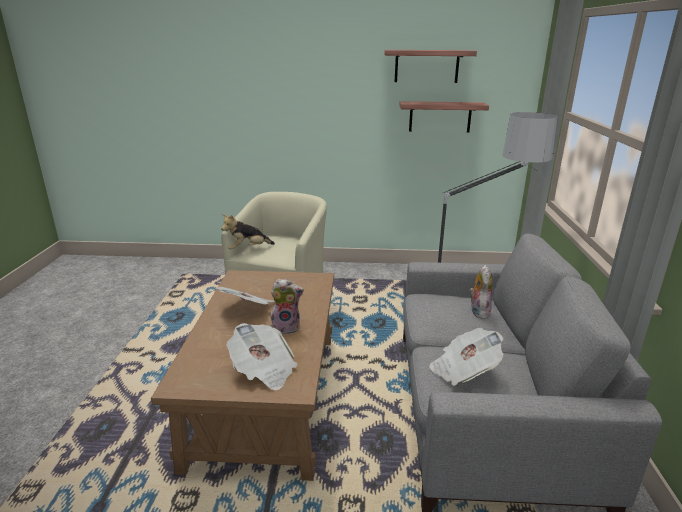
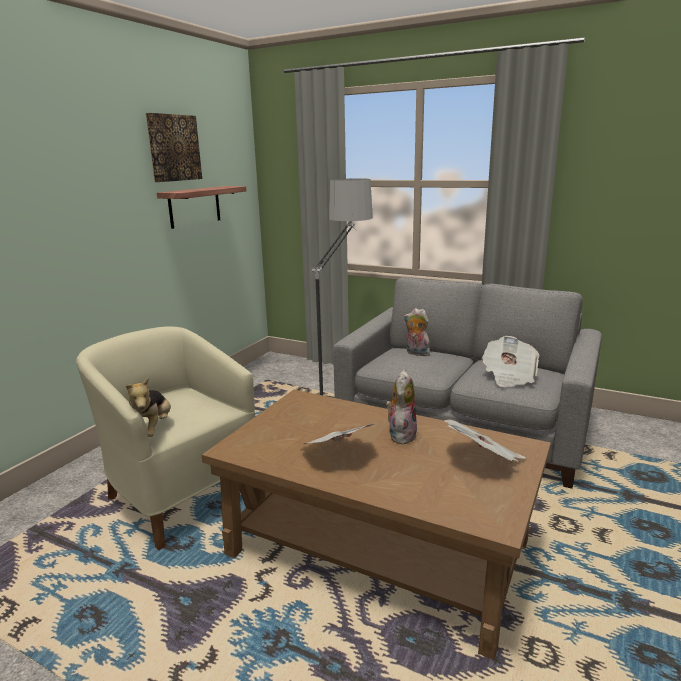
camera: 65 degrees left, 5 degrees down
shelf [384,50,477,83] -> picture [146,113,202,182]

